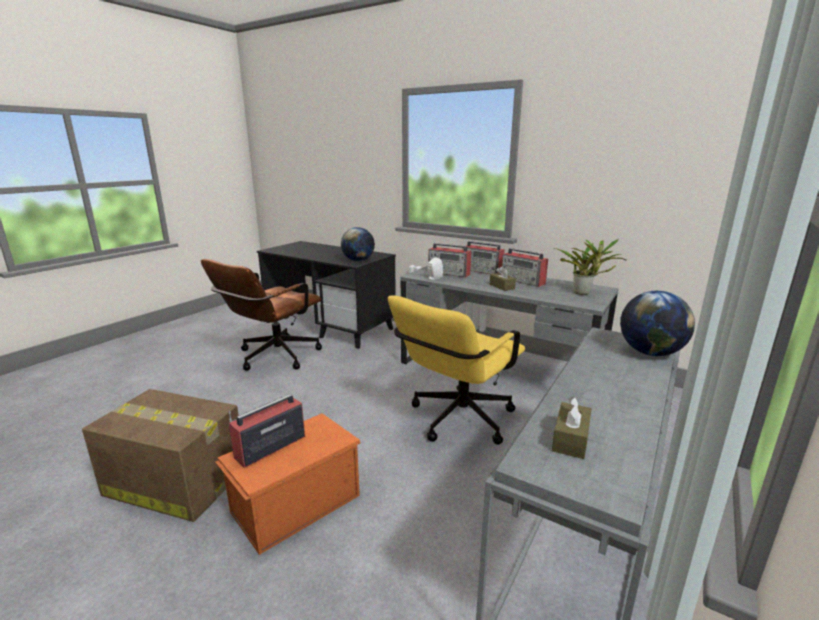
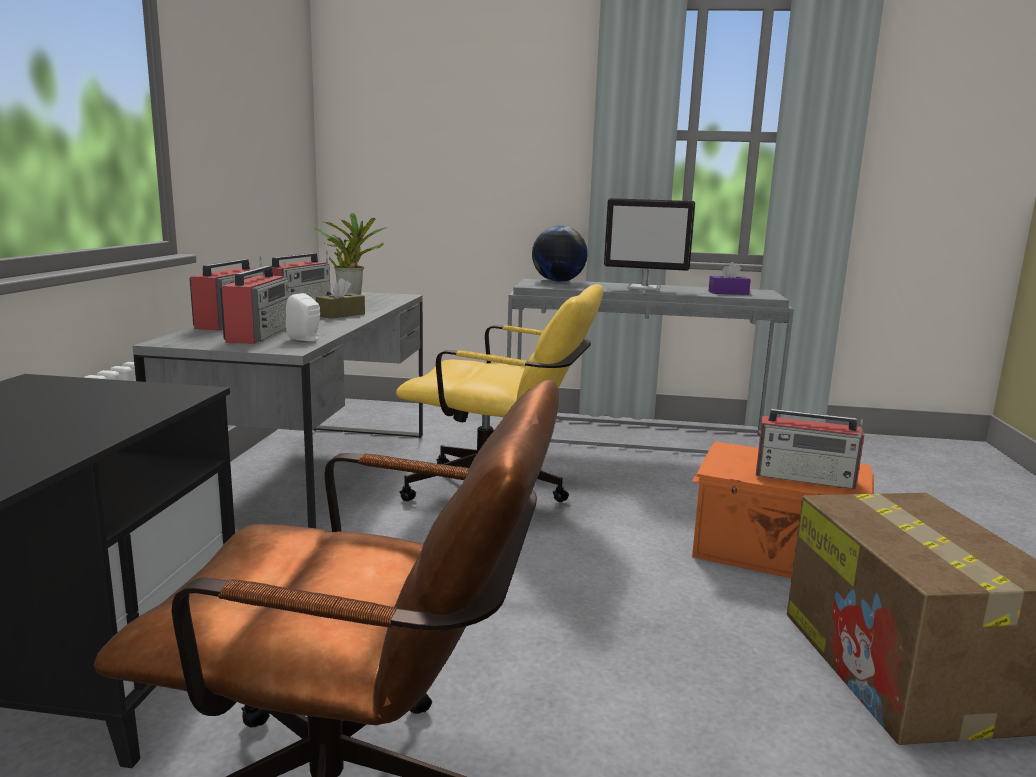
camera: 115 degrees left, 5 degrees down
globe [341,227,375,261] -> none
brown tissue box [552,396,592,459] -> purple tissue box [709,262,751,295]
none -> monitor [604,198,695,291]

